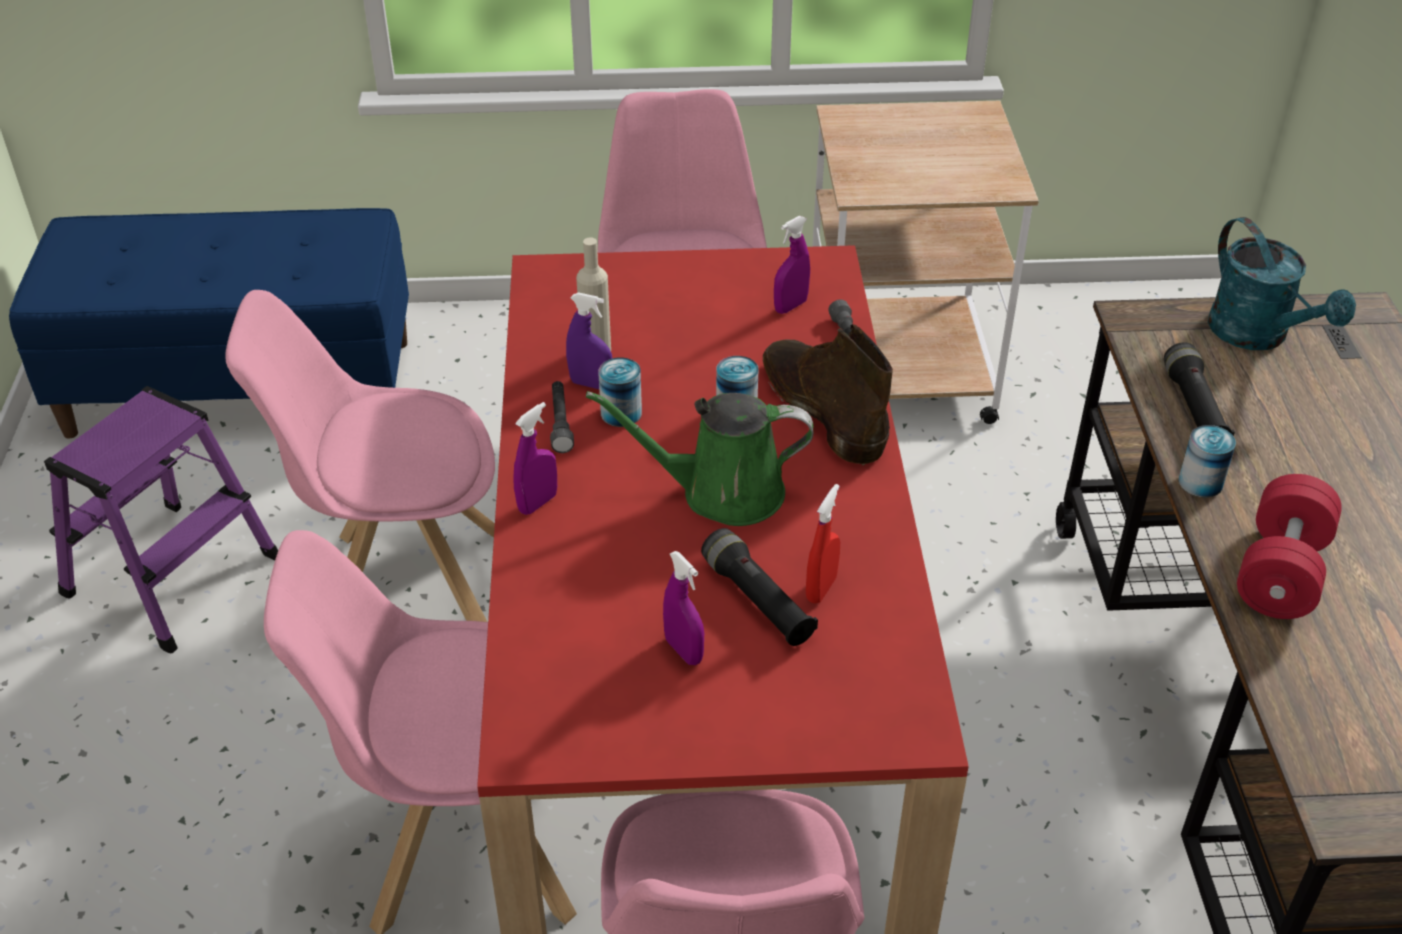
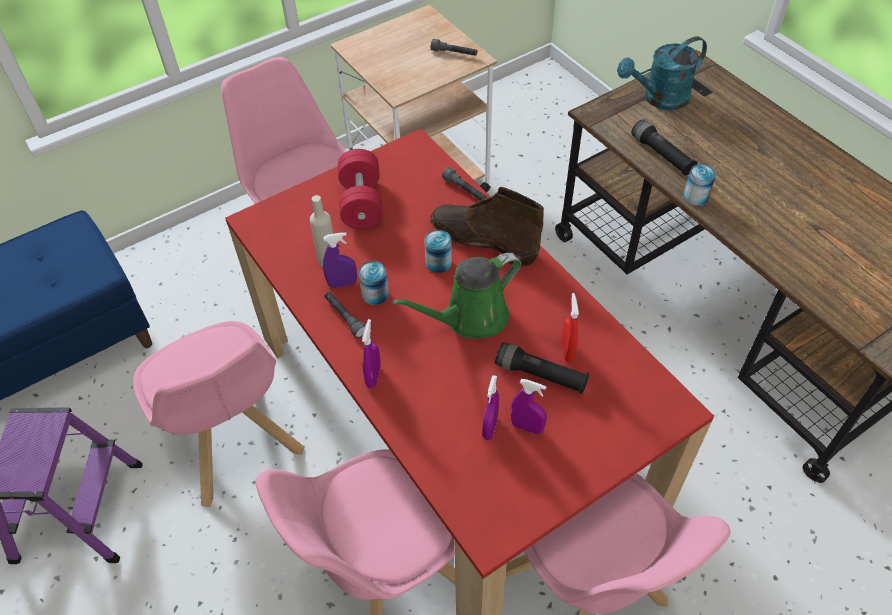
camera: 30 degrees left, 10 degrees up
pink chair [225,290,495,622] -> pink chair turned 90 degrees counterclockwise [133,321,305,507]
purple spray bottle [774,216,810,314] -> purple spray bottle moved to [482,375,499,440]
turquoise watering can [1208,217,1356,350] -> turquoise watering can turned 120 degrees clockwise [617,36,707,110]
red dumbbell [1237,474,1342,619] -> red dumbbell moved to [338,149,383,229]
none -> grey flashlight [431,39,477,56]

